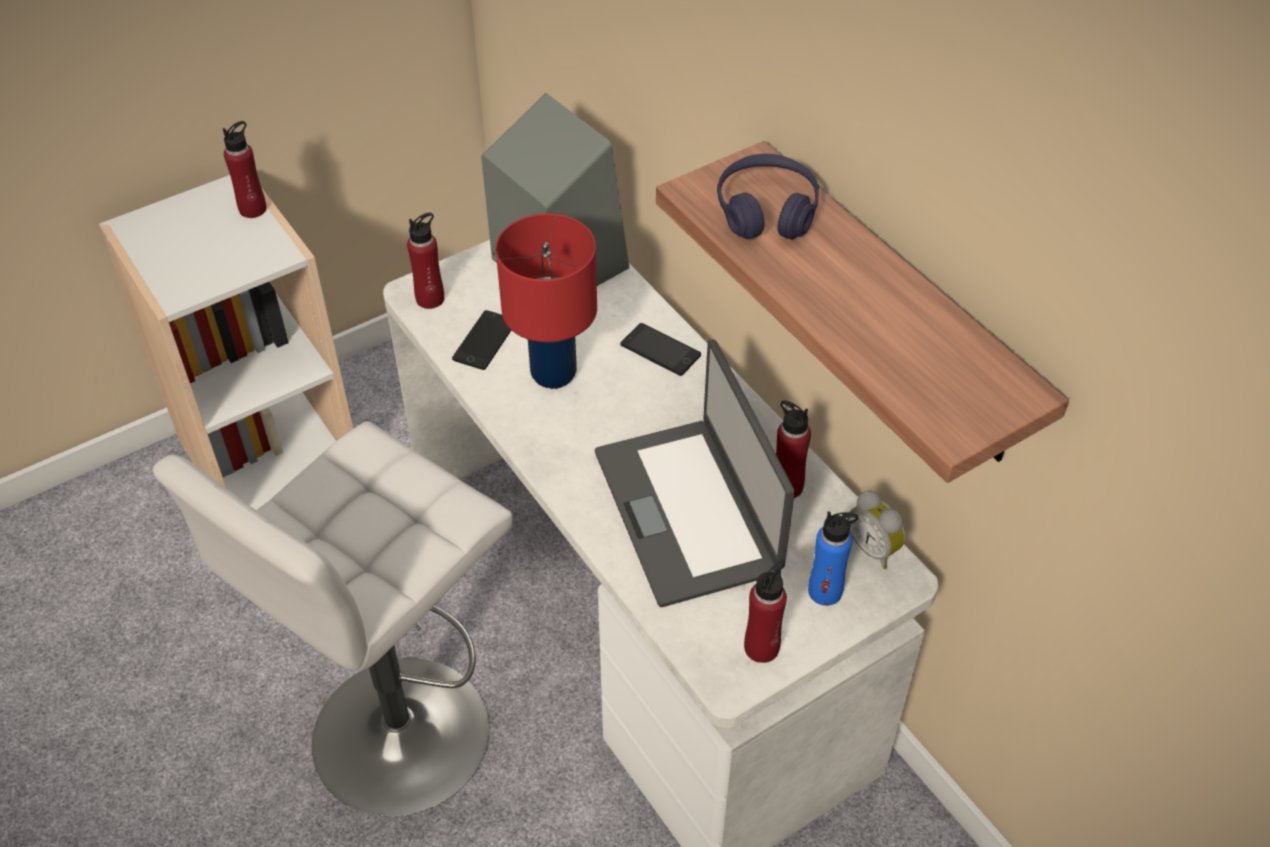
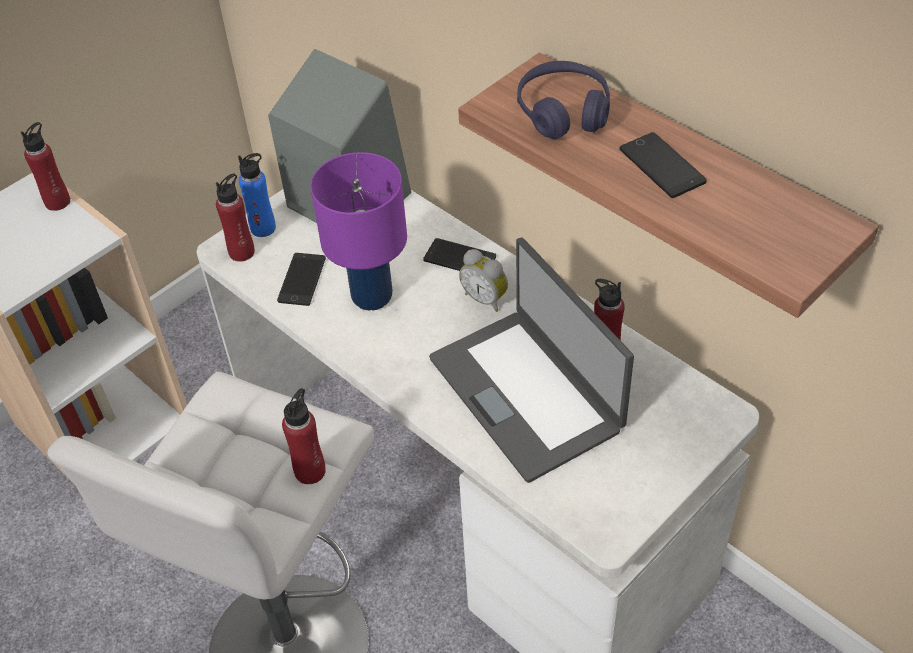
camera: 10 degrees left, 0 degrees up
red table lamp [496,214,597,389] -> purple table lamp [311,152,407,311]
red bottle [744,560,787,663] -> red bottle moved to [282,388,326,484]
blue bottle [808,512,858,606] -> blue bottle moved to [238,153,276,237]
alarm clock [847,491,906,569] -> alarm clock moved to [459,249,508,312]
none -> phone [619,132,707,198]

